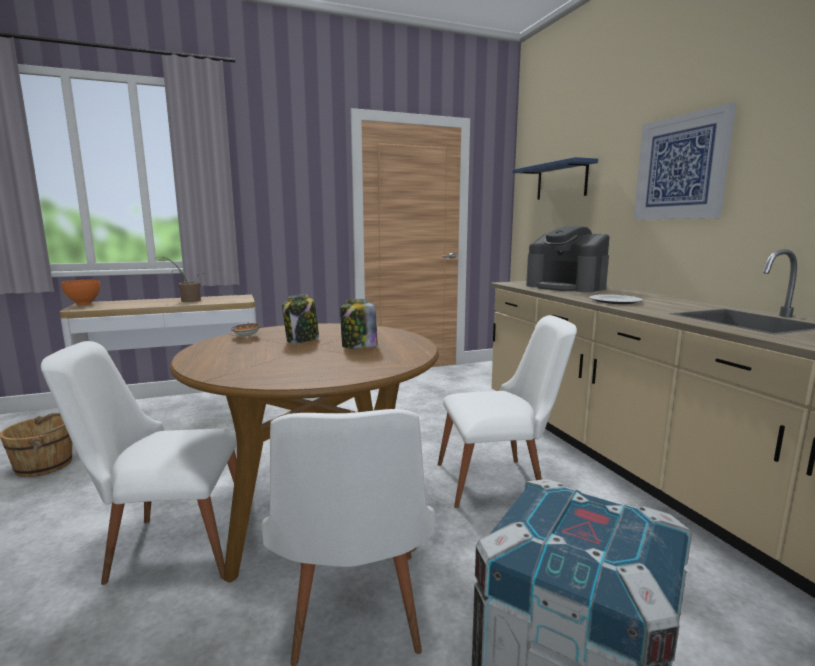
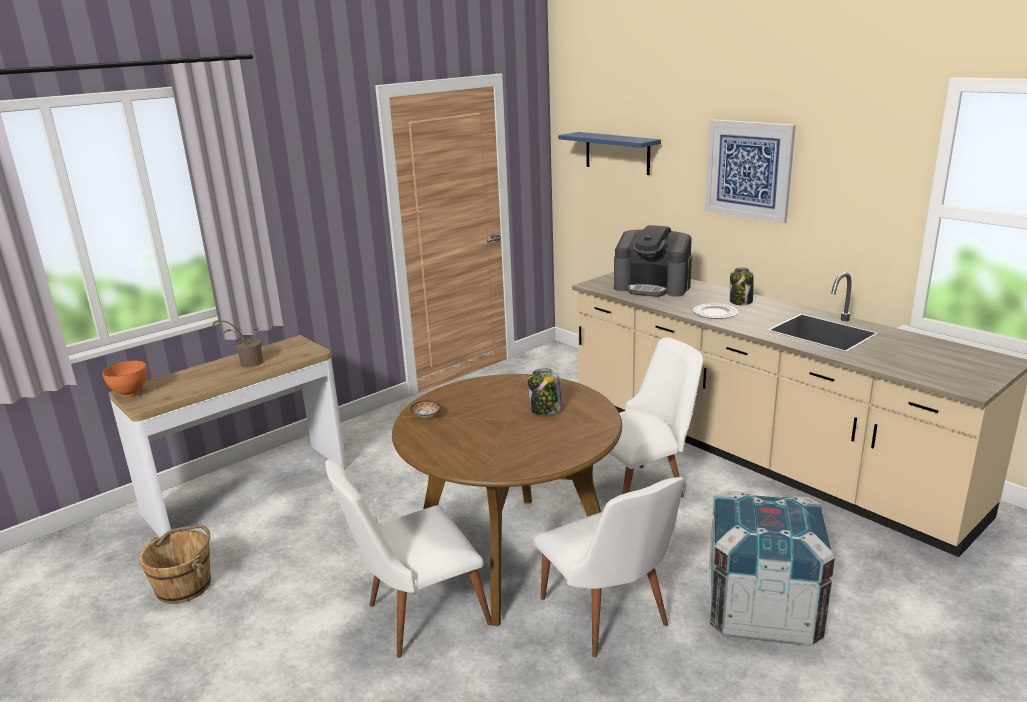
camera: 20 degrees left, 10 degrees up
jar [282,294,319,343] -> jar moved to [730,267,753,305]

